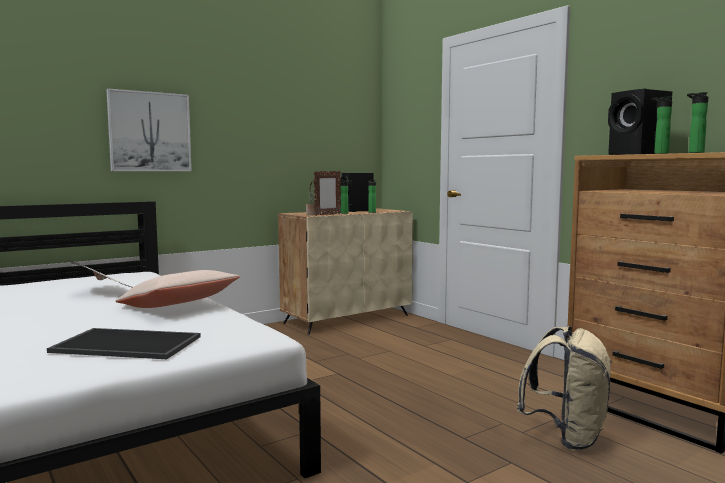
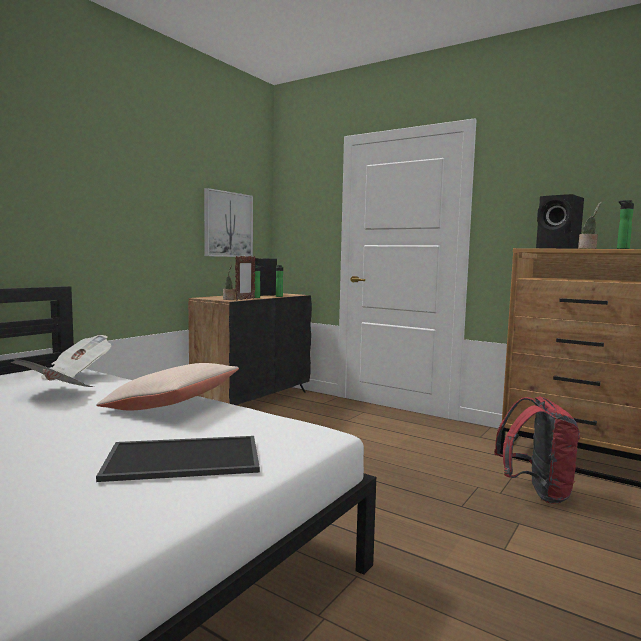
camera: 20 degrees left, 0 degrees up
picture [106,88,192,171] -> picture moved to [204,188,253,257]
beige cabinet [278,208,413,335] -> black cabinet [188,293,312,405]
beige backpack [517,326,612,450] -> red backpack [494,396,580,504]
bottle [652,97,672,154] -> potted plant [578,201,602,249]
none -> newspaper [41,335,111,380]

